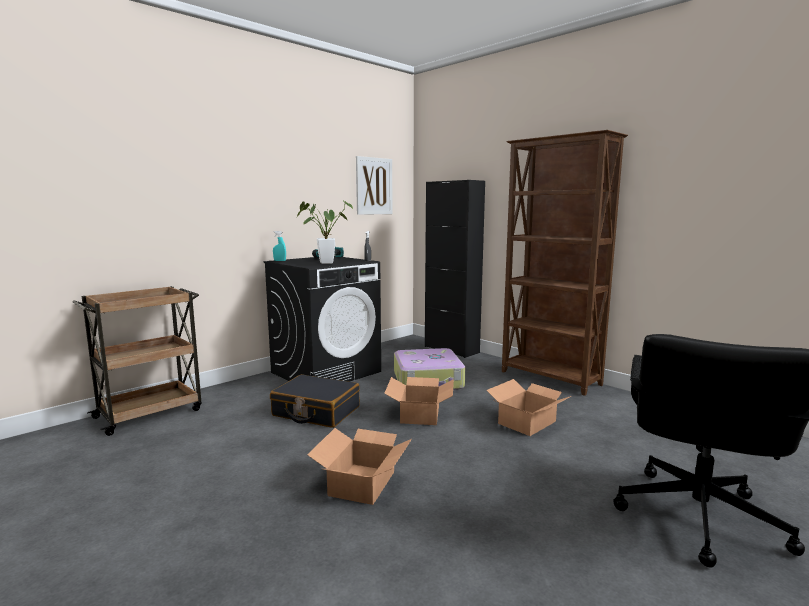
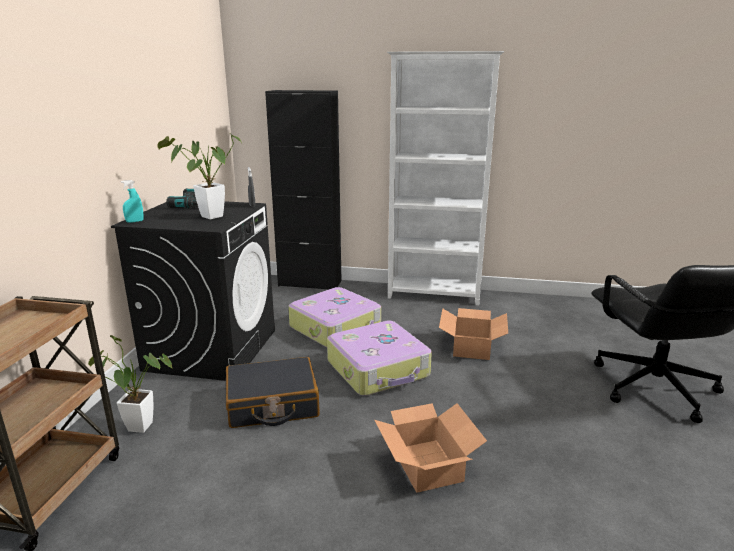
camera: 35 degrees left, 10 degrees up
picture [356,156,392,215] -> none
cardboard box [384,377,454,425] -> suitcase [327,320,432,396]
brown bookcase [502,130,628,396] -> white bookcase [387,51,504,305]
none -> potted plant [88,335,173,433]

